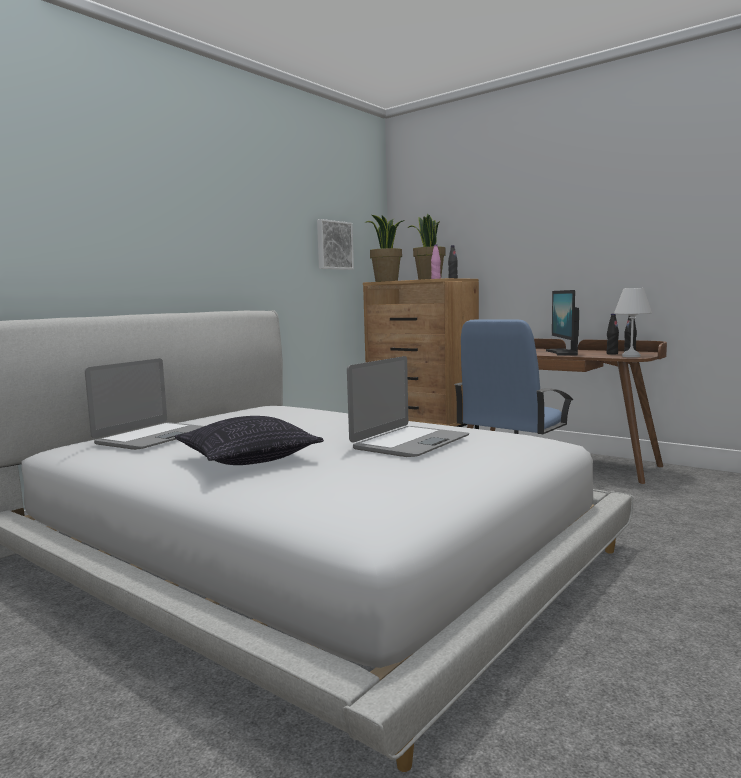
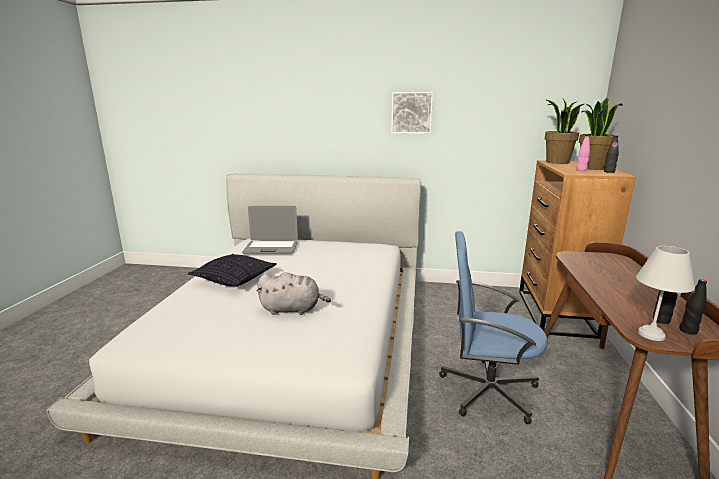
camera: 60 degrees right, 10 degrees up
picture [317,219,354,270] -> picture moved to [391,92,433,134]
laptop [347,356,469,457] -> grey plush toy [257,272,331,315]
monitor [546,290,579,356] -> none

